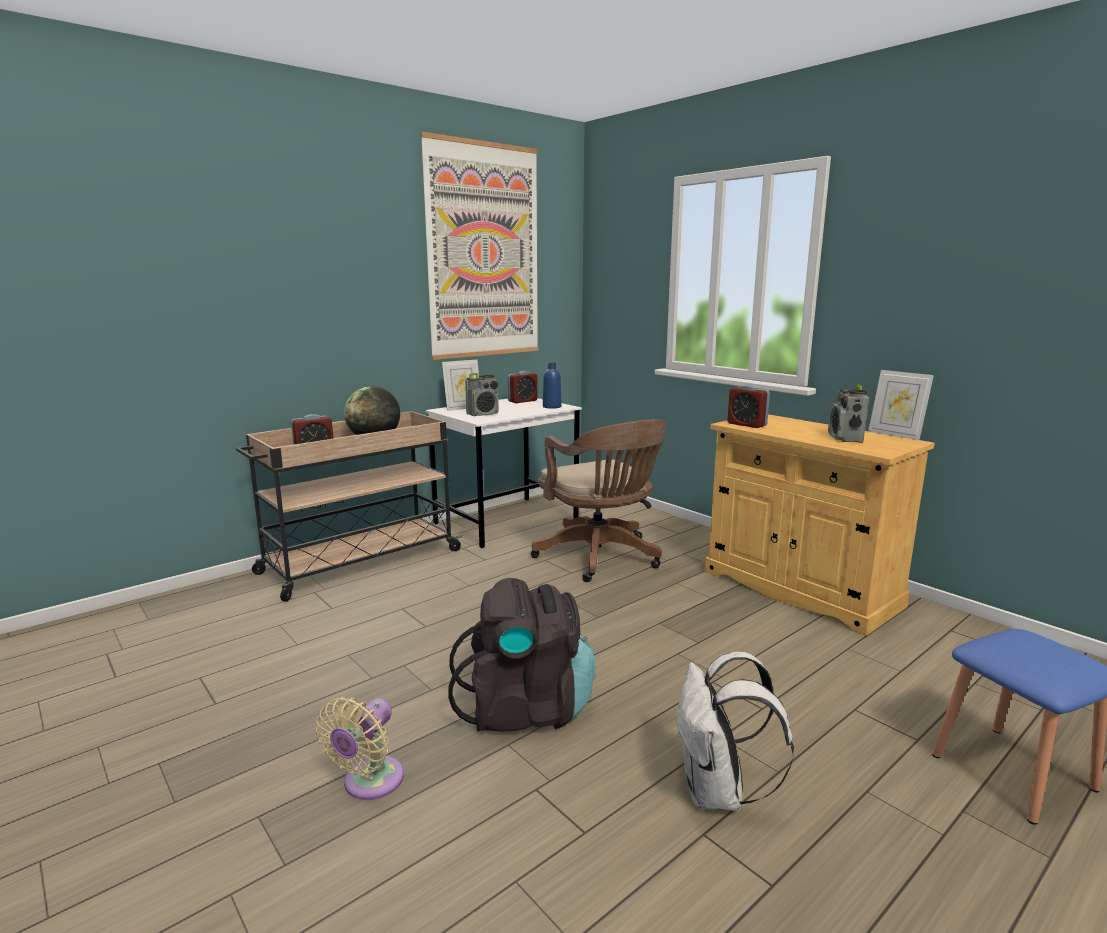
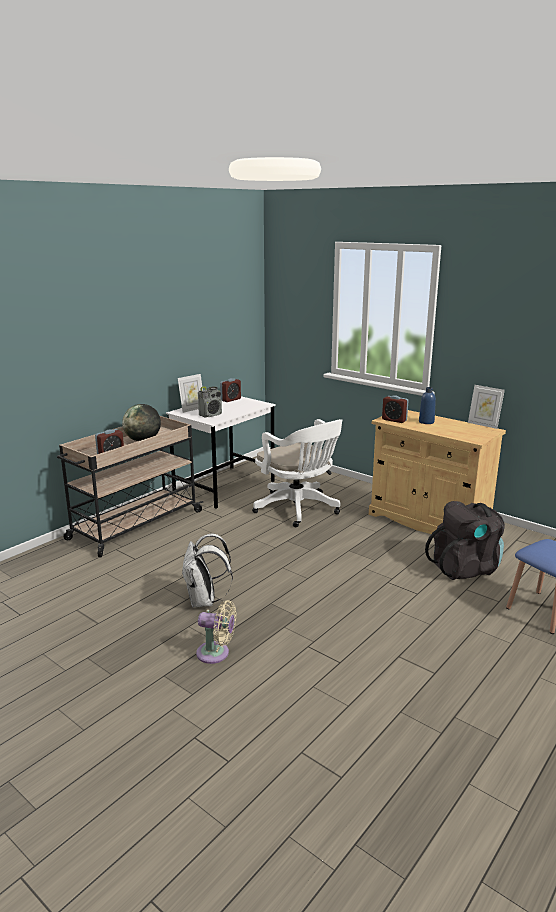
camera: 10 degrees left, 5 degrees up
beige fan [316,697,404,800] -> beige fan turned 90 degrees counterclockwise [196,600,236,664]
picture [420,132,539,360] -> none
black backpack [448,578,596,732] -> black backpack moved to [425,501,505,580]
brown office chair [531,419,666,582] -> white office chair [252,419,342,527]
blue bottle [543,363,562,409] -> blue bottle moved to [419,387,436,424]
white backpack [676,652,794,811] -> white backpack moved to [182,534,233,607]
radio [828,384,869,443] -> none

